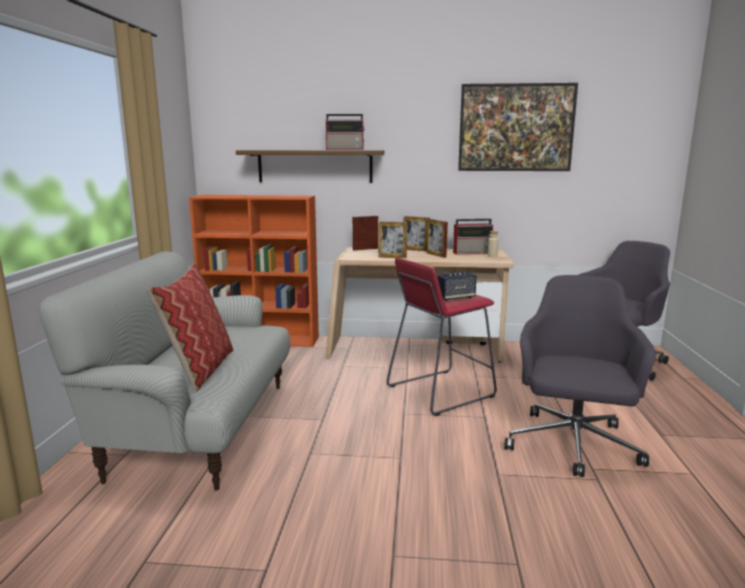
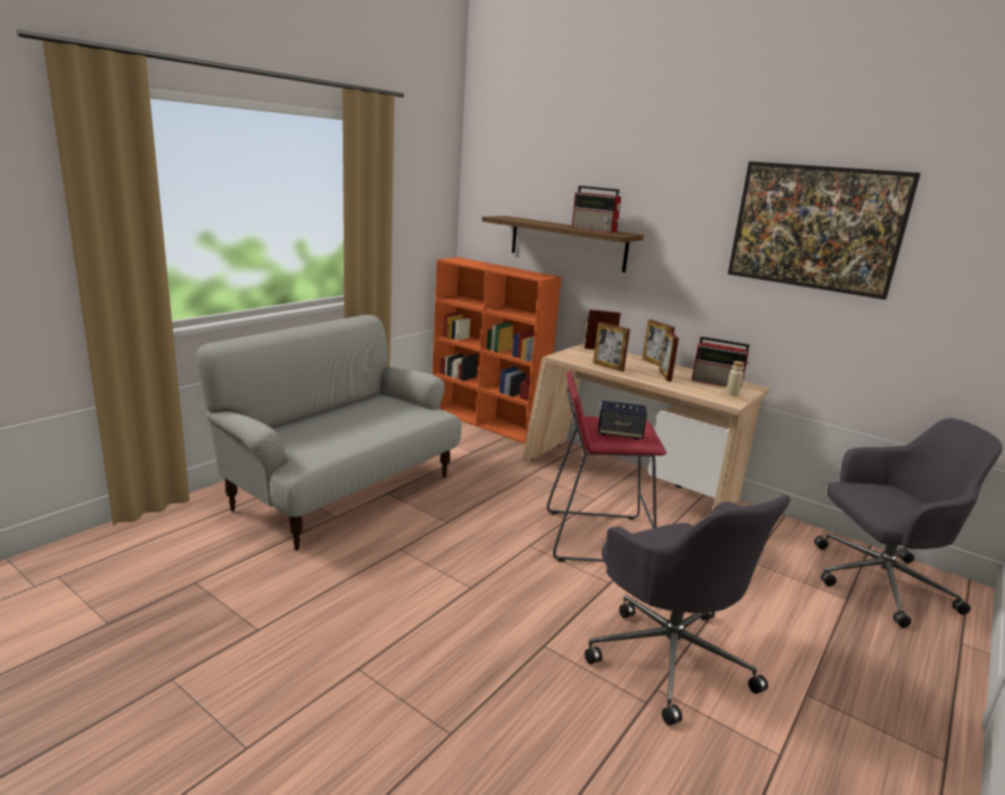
camera: 30 degrees right, 5 degrees up
pillow [147,263,233,392] -> none
grey office chair [504,275,656,477] -> grey office chair turned 105 degrees clockwise [585,494,791,725]

